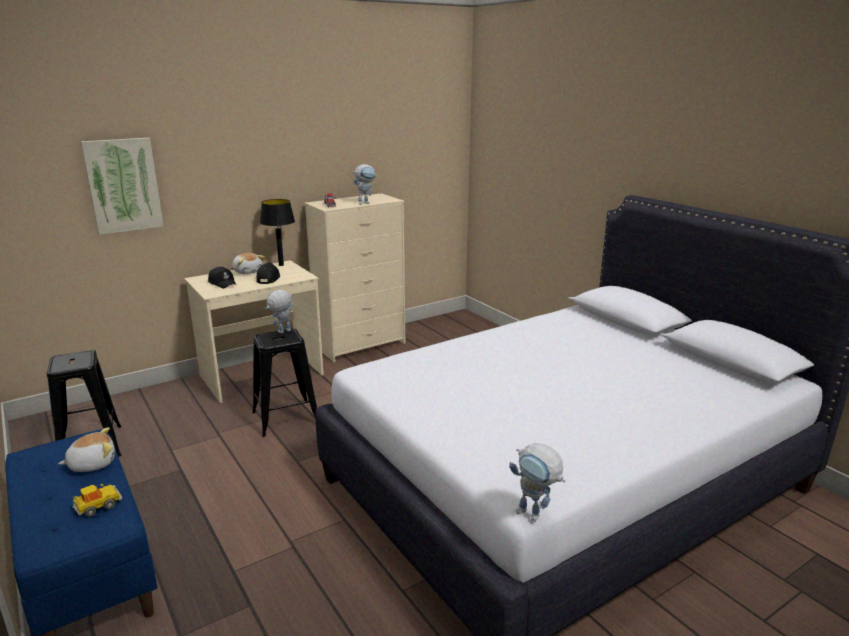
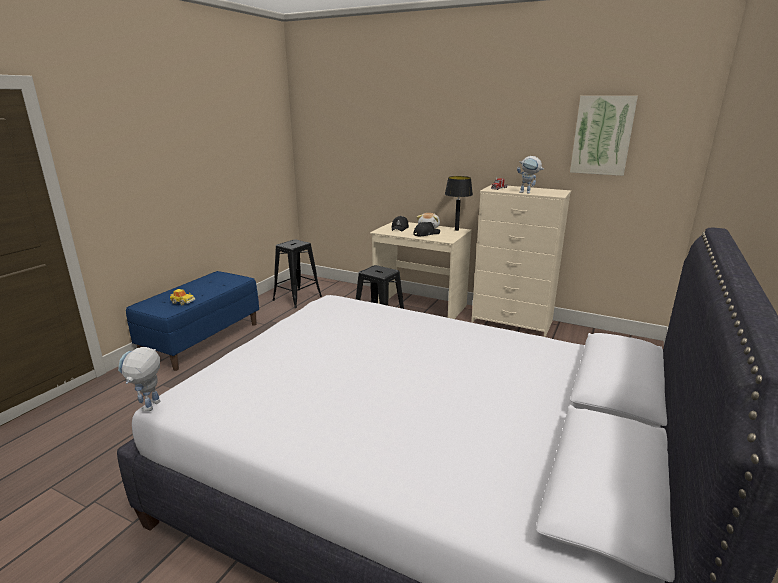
camera: 60 degrees right, 0 degrees up
plush toy [58,427,115,472] -> none
picture [80,138,164,235] -> picture moved to [570,96,638,176]
toy robot [265,290,293,333] -> none

